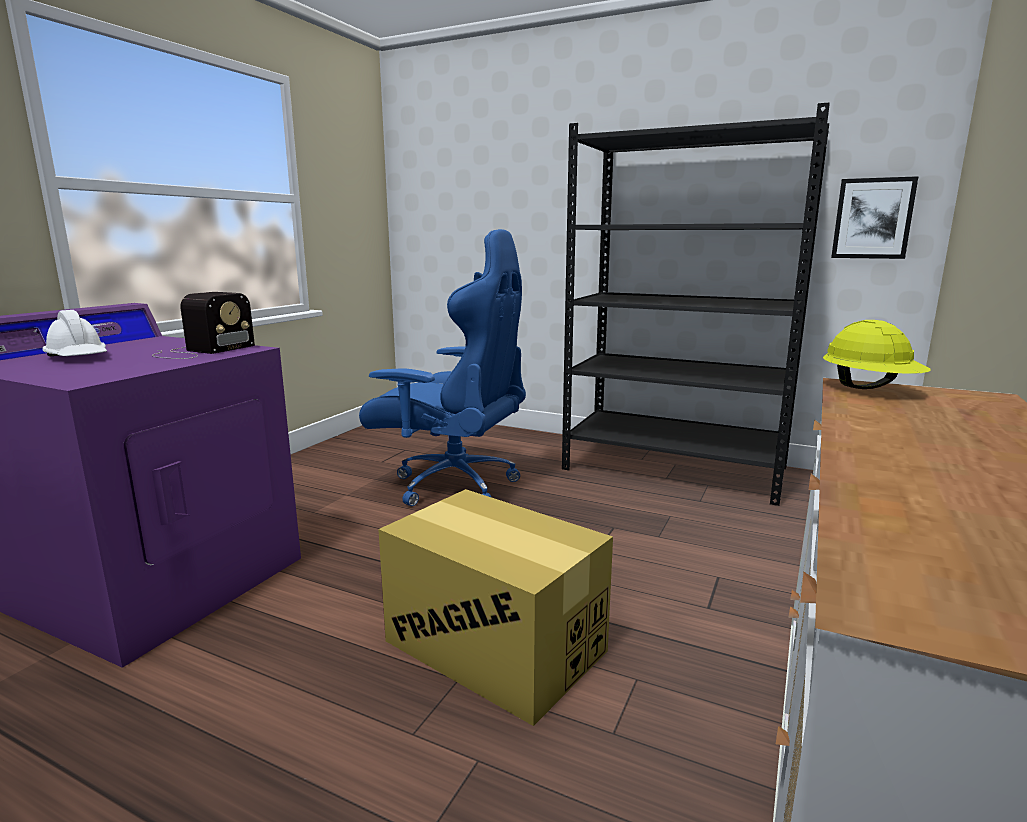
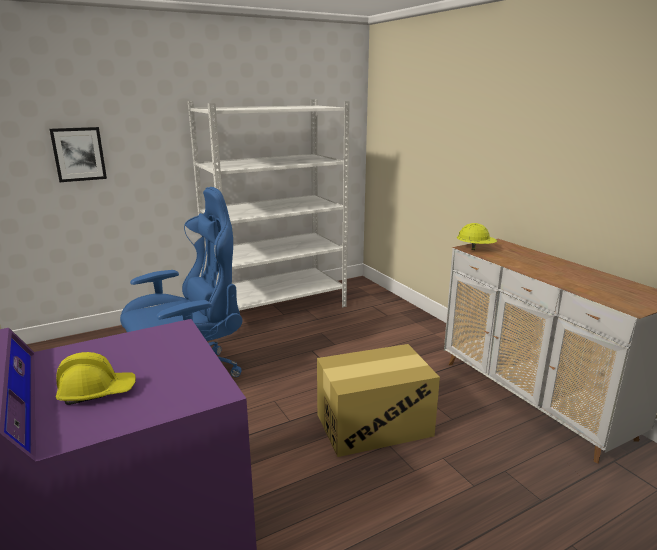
camera: 55 degrees left, 5 degrees up
white hard hat [42,310,107,356] -> yellow hard hat [56,352,136,405]
radio [152,292,255,359] -> none
black bookcase [562,102,830,506] -> white bookcase [188,100,350,311]
picture [831,176,919,259] -> picture moved to [49,127,107,182]

